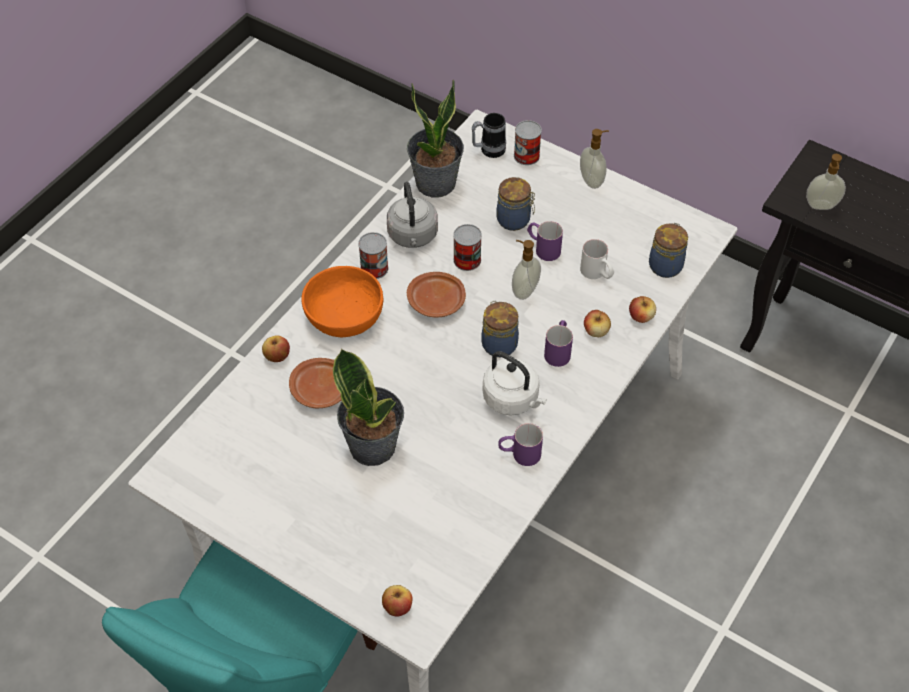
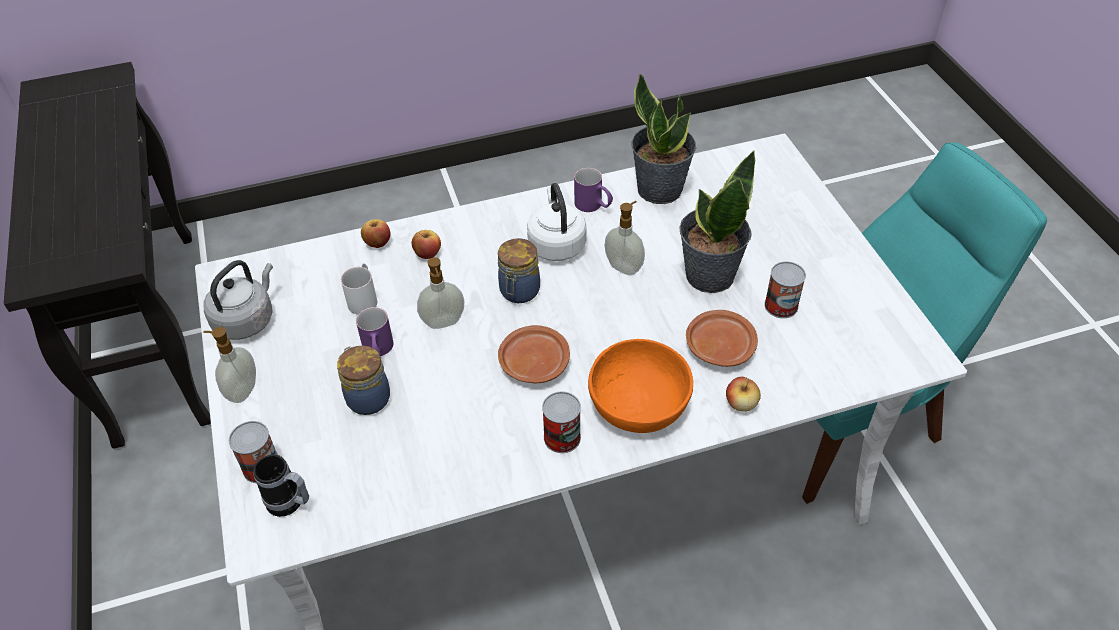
camera: 140 degrees left, 5 degrees down
apple [382,585,412,616] -> none
grey kettle [387,182,438,248] -> grey kettle moved to [203,260,273,340]
potted plant [407,79,464,198] -> potted plant moved to [631,73,696,204]
can [453,224,482,271] -> can moved to [764,261,806,318]
purple mug [544,320,573,367] -> none
jar [649,223,688,278] -> none
soap dispenser [806,154,846,210] -> soap dispenser moved to [605,201,645,275]

